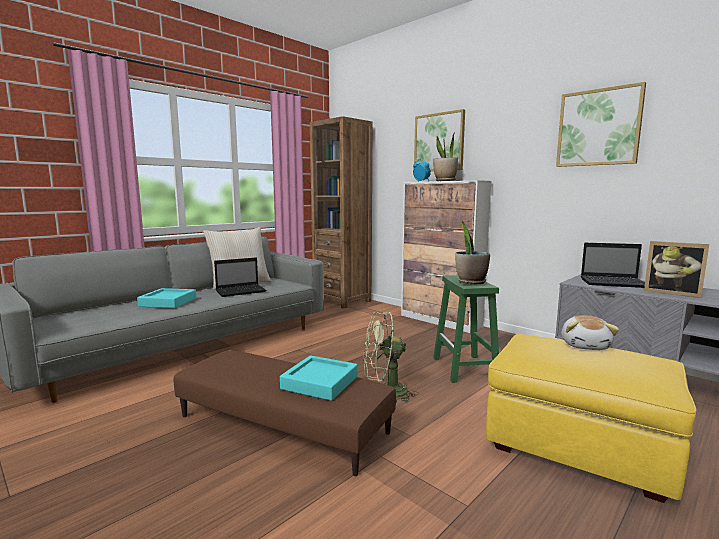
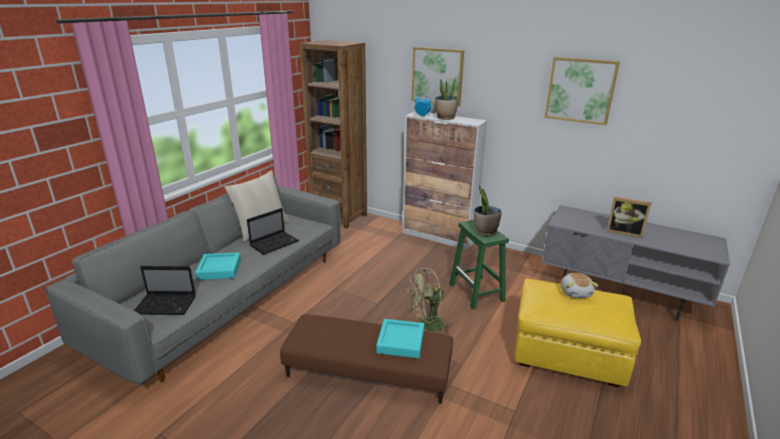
camera: 15 degrees left, 15 degrees up
laptop [581,243,645,288] -> laptop moved to [134,266,196,315]

